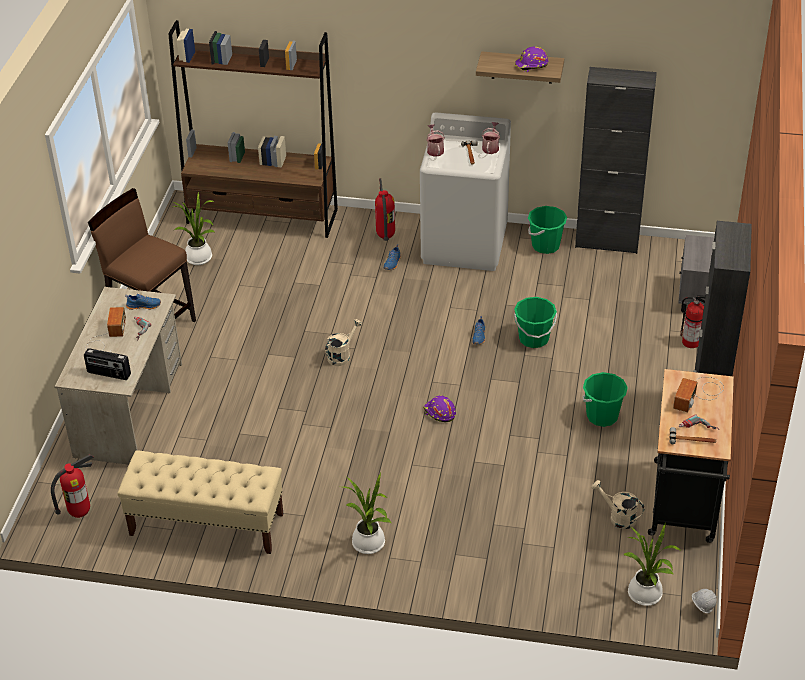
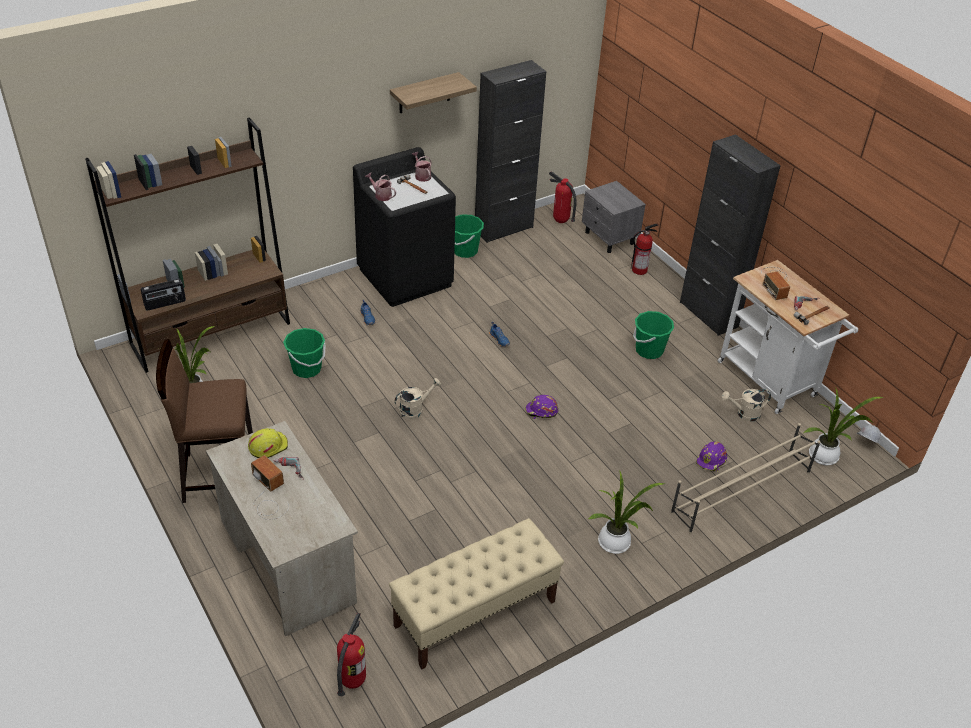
camera: 45 degrees left, 0 degrees up
radio [84,348,131,380] -> radio moved to [141,279,186,311]
blue shoe [125,294,161,310] -> yellow hard hat [248,428,288,458]
beige watering can [325,319,362,366] -> beige watering can turned 60 degrees clockwise [394,378,441,420]
fire extinguisher [375,178,395,241] -> fire extinguisher moved to [549,171,577,223]
white washing machine [420,112,511,271] -> black washing machine [353,147,456,307]
green bucket [514,297,557,348] -> green bucket moved to [283,328,326,378]
purple hard hat [515,47,548,72] -> purple hard hat moved to [696,442,727,471]
black cart [648,369,734,543] -> white cart [718,260,858,414]
none -> beige shoe rack [671,423,820,534]

